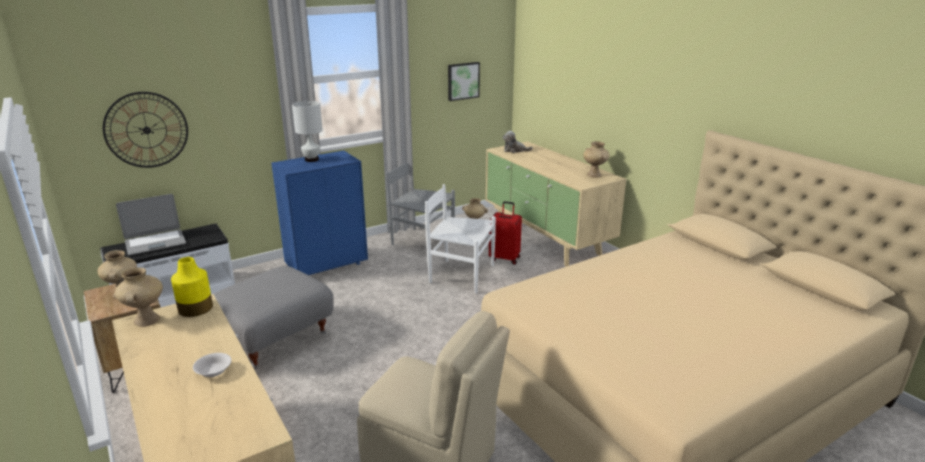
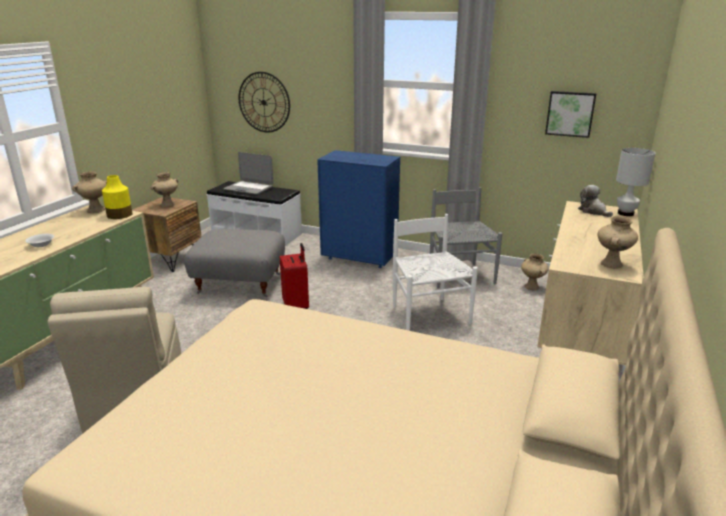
camera: 55 degrees right, 0 degrees up
white table lamp [292,101,323,162] -> white table lamp moved to [616,148,655,216]
red suitcase [489,201,522,265] -> red suitcase moved to [280,243,309,309]

